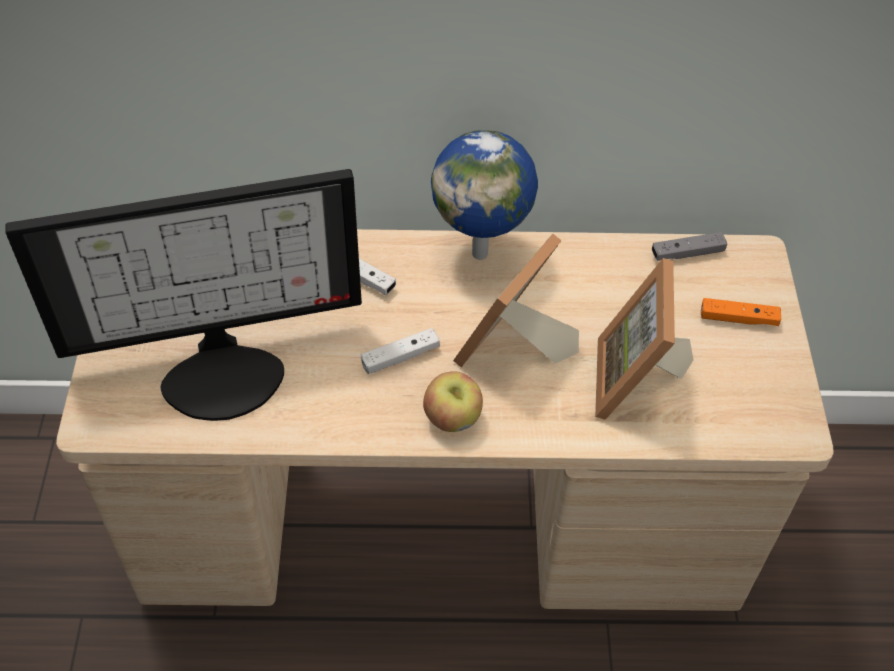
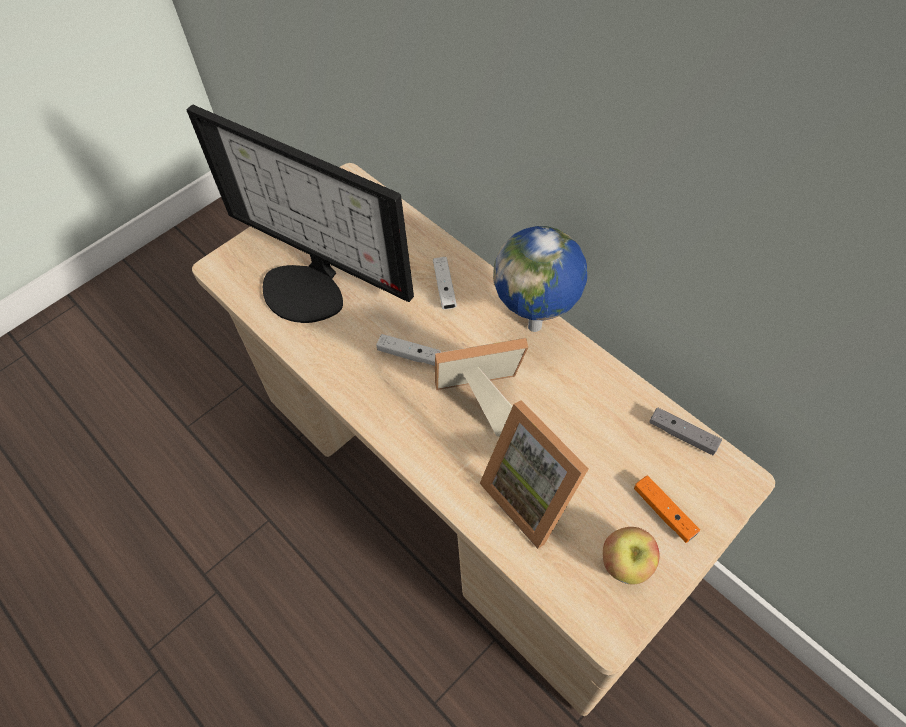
camera: 50 degrees right, 5 degrees up
apple [423,371,483,432] -> apple moved to [603,527,660,585]
picture frame [595,258,694,420] -> picture frame turned 90 degrees counterclockwise [480,400,589,549]

